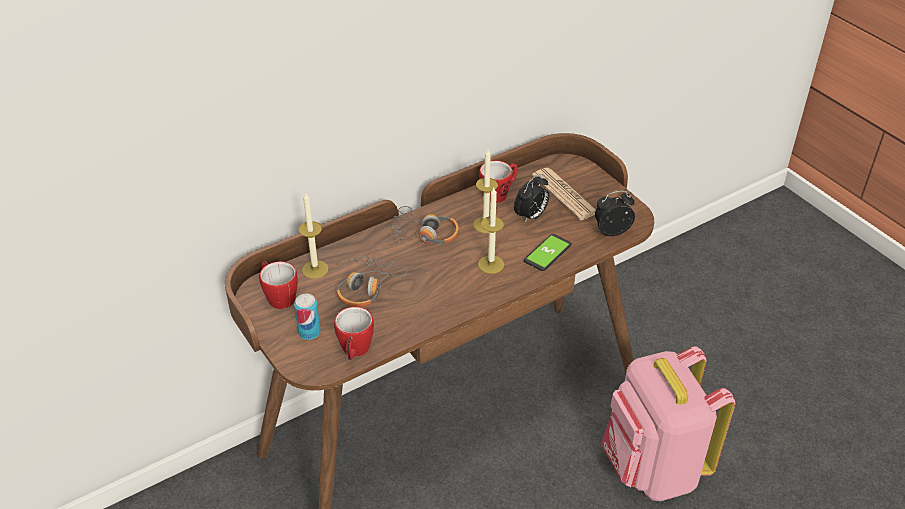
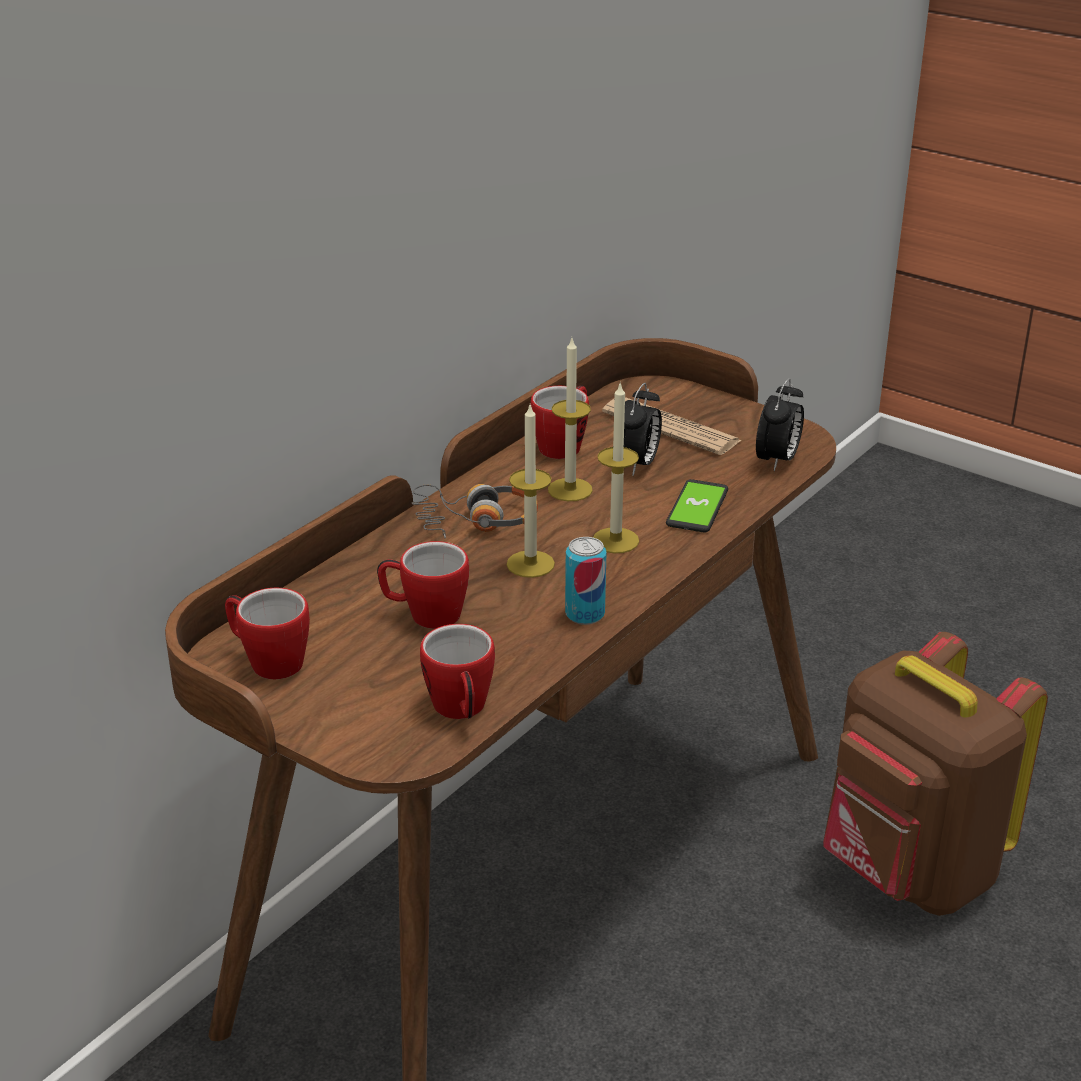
camera: 20 degrees left, 10 degrees down
can [294,294,321,340] -> can moved to [565,537,607,625]
candle [298,193,329,279] -> candle moved to [507,405,555,578]
headphones [337,256,407,307] -> mug [377,541,469,629]
alarm clock [595,191,635,236] -> alarm clock turned 150 degrees clockwise [756,378,804,471]
pink backpack [601,346,735,501] -> brown backpack [823,632,1048,916]

